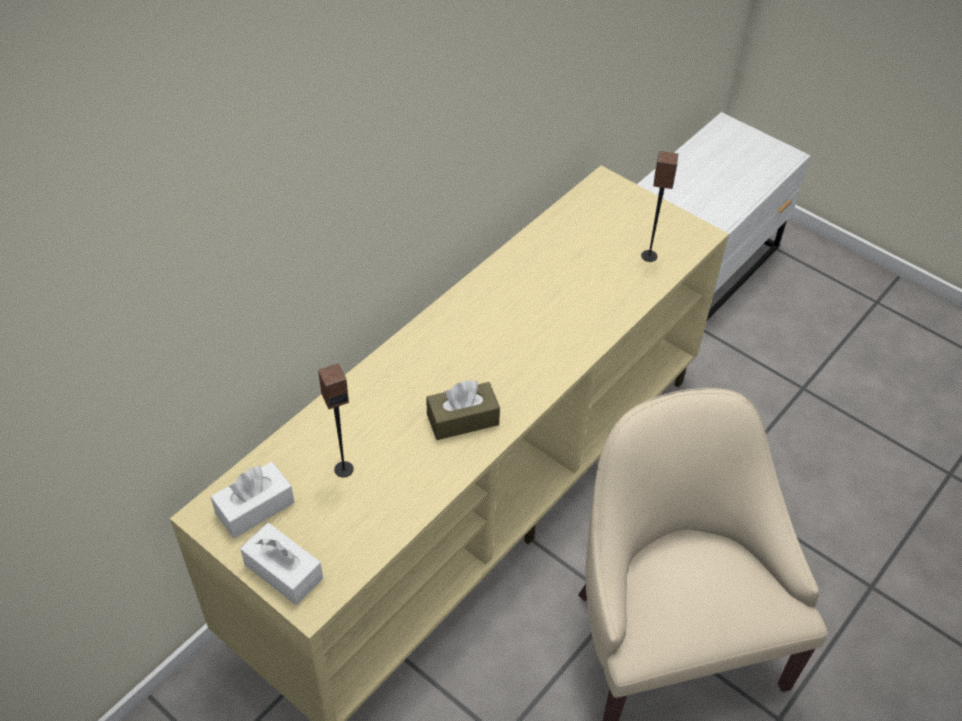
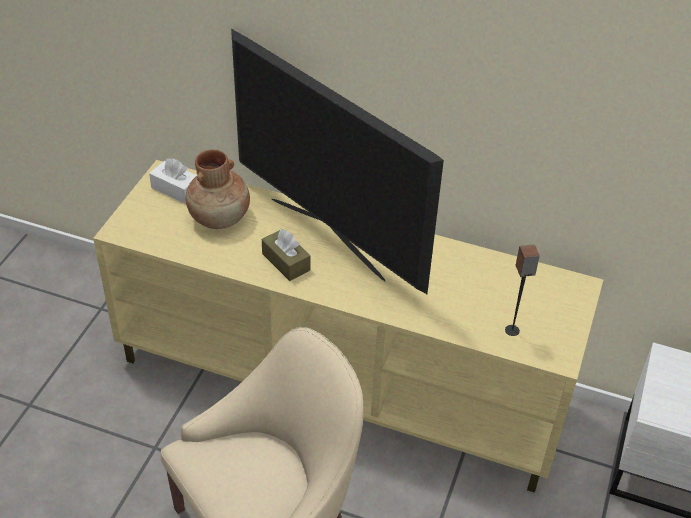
camera: 70 degrees right, 5 degrees down
white tissue box [240,523,323,605] -> none
speaker [318,363,354,478] -> brown vase [186,149,250,229]
none -> television [231,29,444,294]

